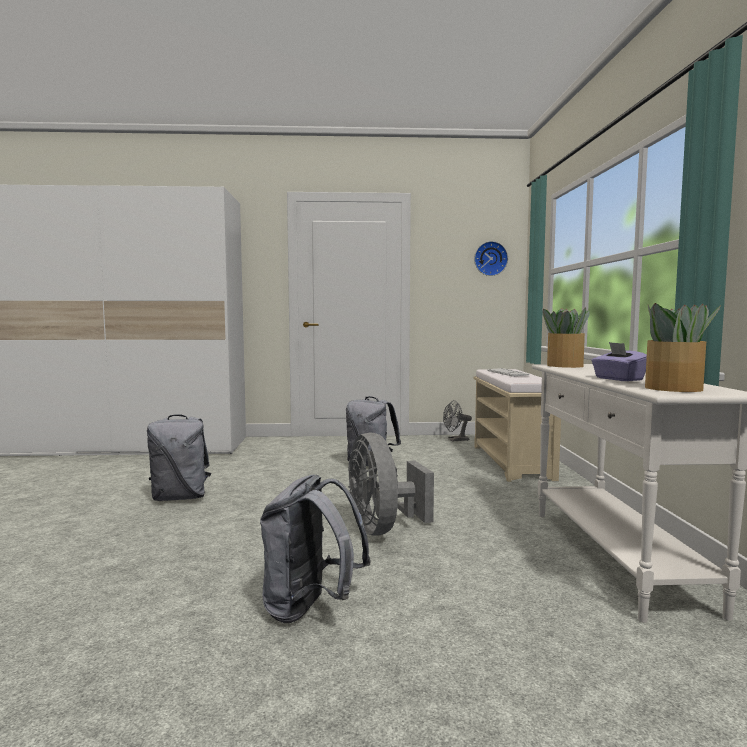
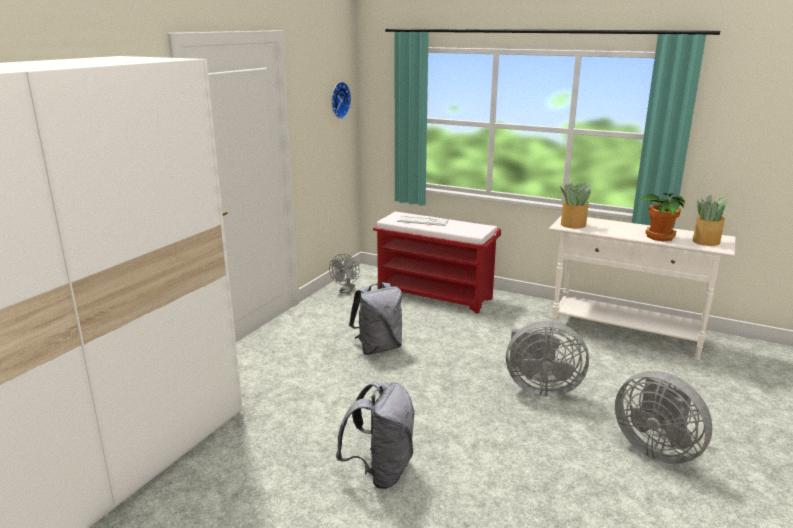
camera: 60 degrees left, 15 degrees up
grey backpack [260,474,371,623] -> grey fan [615,371,712,464]
beige bench [473,369,561,482] -> red bench [373,212,501,313]
purple tissue box [591,342,647,381] -> potted plant [640,192,685,241]

